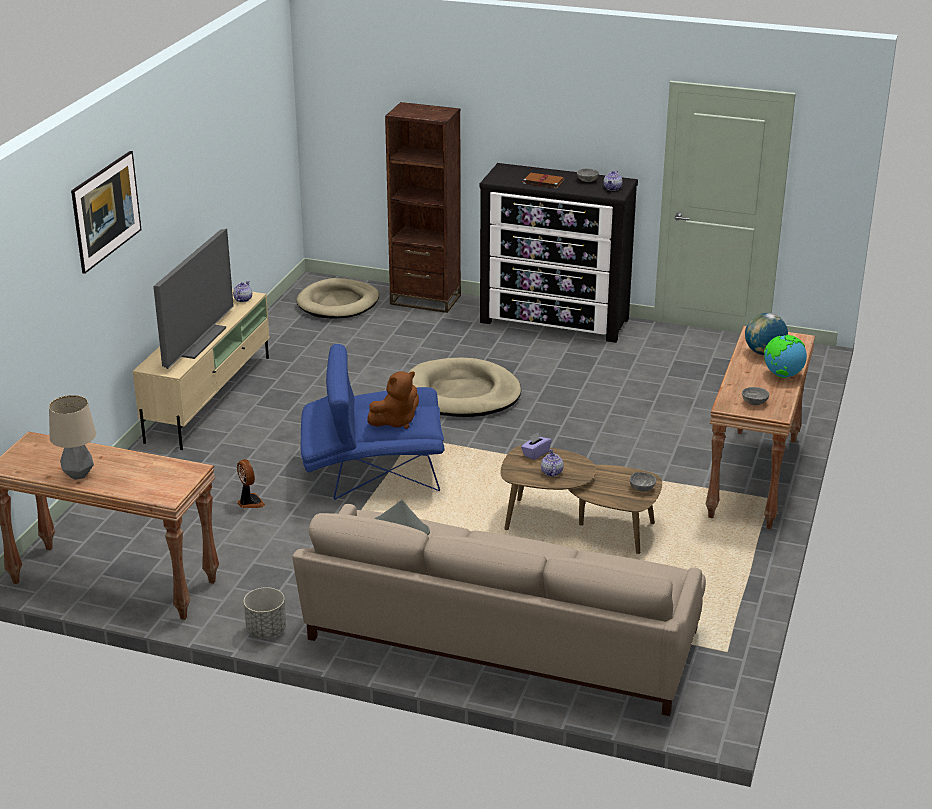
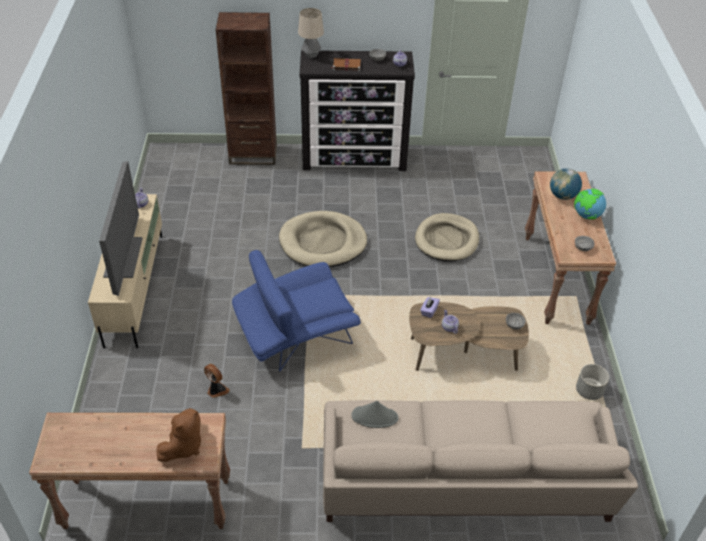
camera: 20 degrees left, 15 degrees up
table lamp [49,395,96,480] -> table lamp moved to [298,8,324,58]
picture [71,151,142,274] -> none
grey planter [244,587,286,638] -> grey planter moved to [576,364,609,400]
beige dog bed [296,278,379,319] -> beige dog bed moved to [415,213,479,261]
brown plush toy [367,371,419,429] -> brown plush toy moved to [156,408,201,462]

